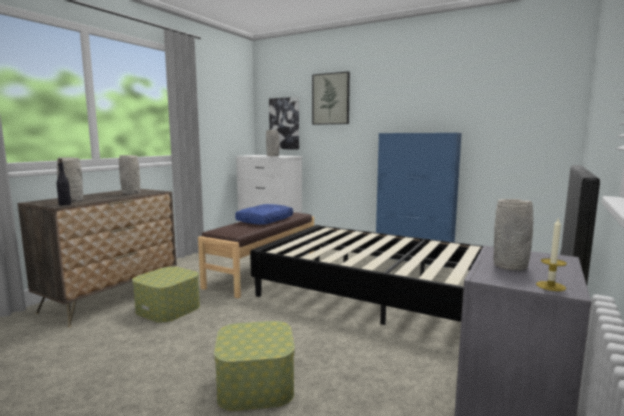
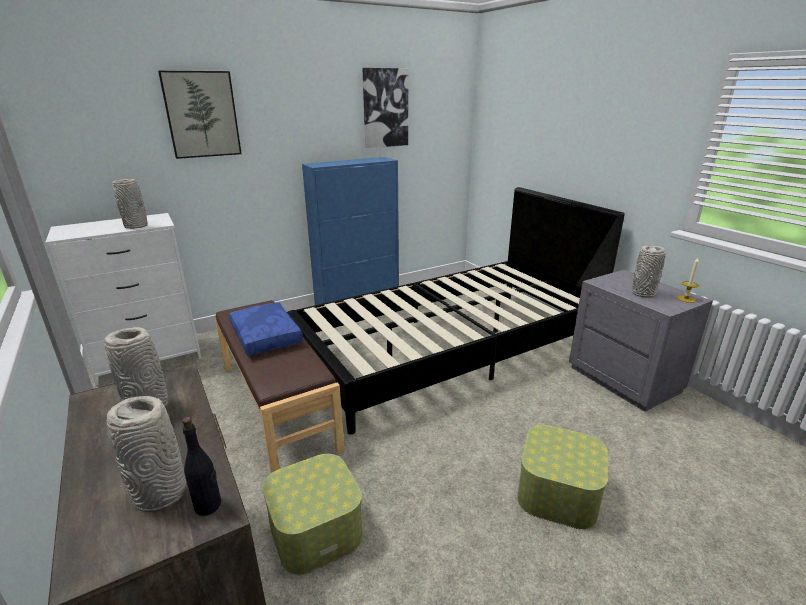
camera: 60 degrees left, 15 degrees up
picture [269,97,299,150] -> picture moved to [362,68,408,148]

